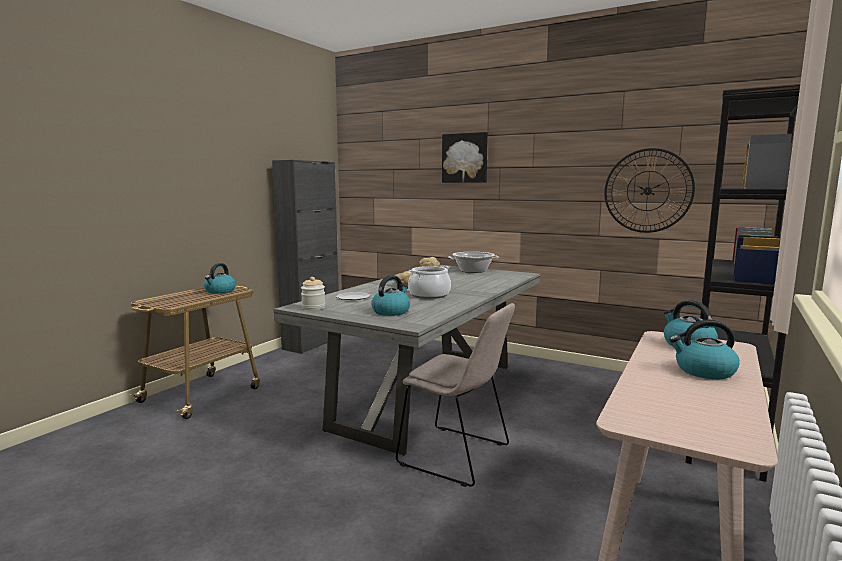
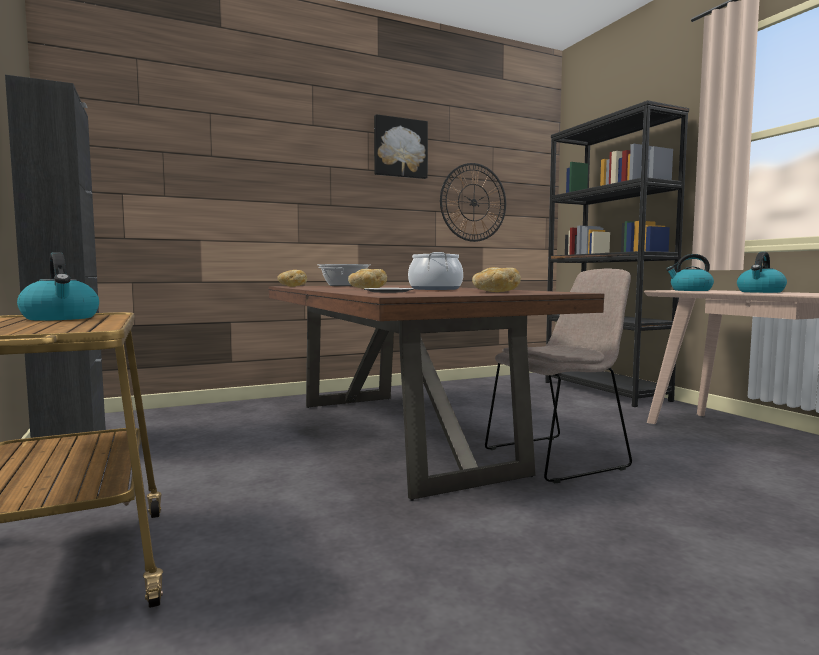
camera: 55 degrees left, 5 degrees down
grey dining table [274,265,540,456] -> brown dining table [269,285,604,501]
jar [301,277,325,310] -> none
kettle [371,275,410,316] -> bread [472,267,521,292]
picture [442,132,488,183] -> picture moved to [374,114,428,179]

